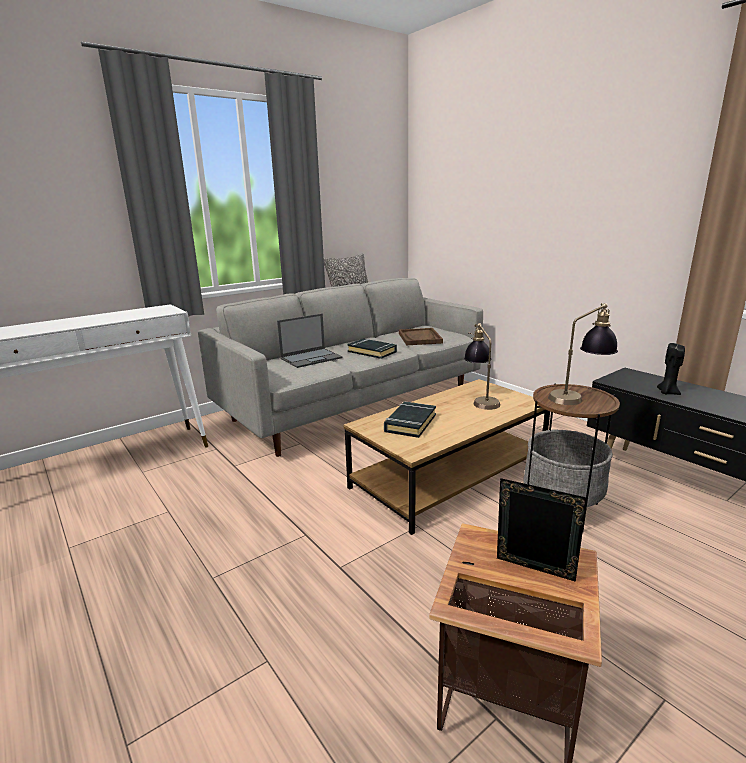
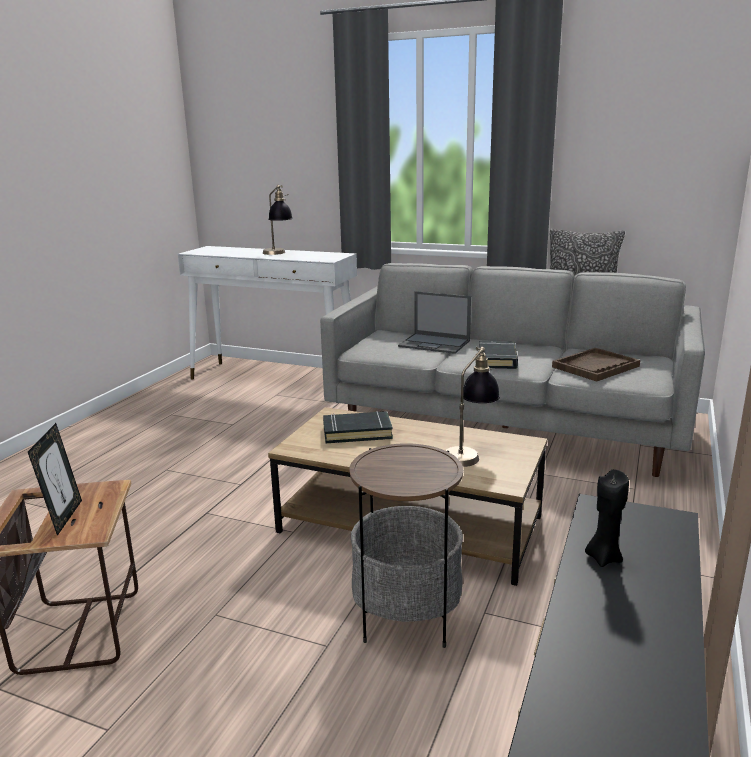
camera: 60 degrees right, 0 degrees up
table lamp [548,303,618,405] -> table lamp moved to [263,185,293,255]

